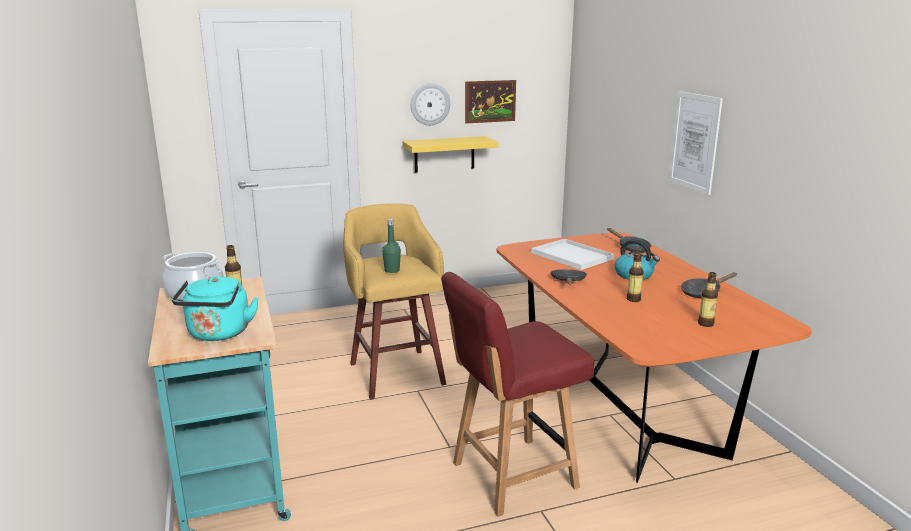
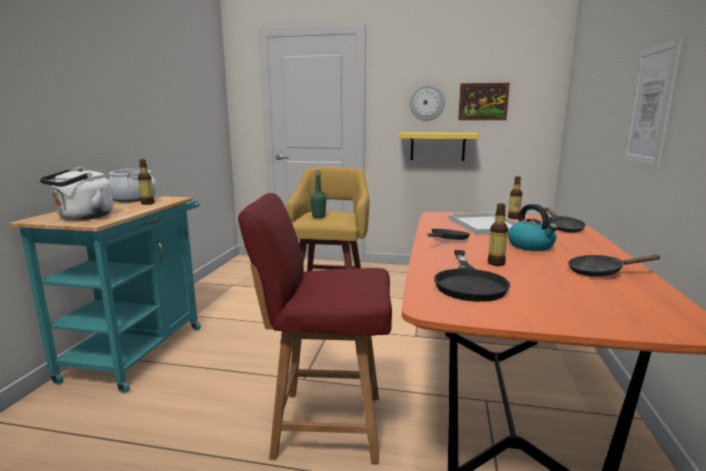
camera: 30 degrees right, 5 degrees down
turquoise kettle [172,276,259,341] -> white kettle [40,167,113,220]
bottle [698,272,718,327] -> bottle moved to [508,176,522,219]
none -> black frying pan [434,250,510,302]

